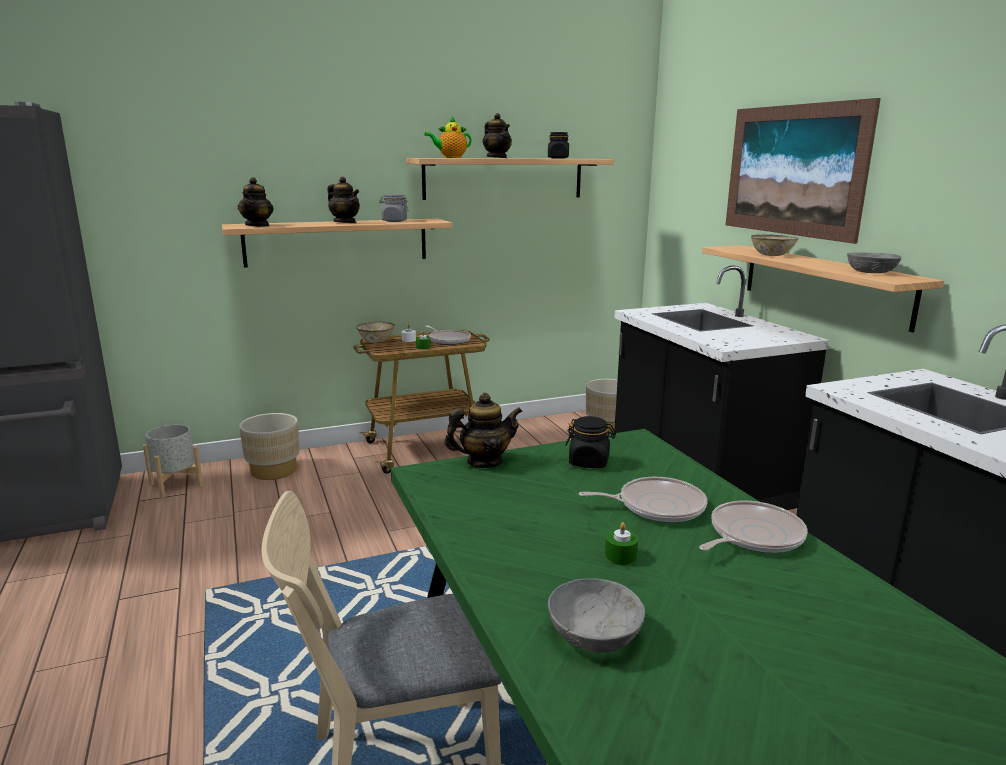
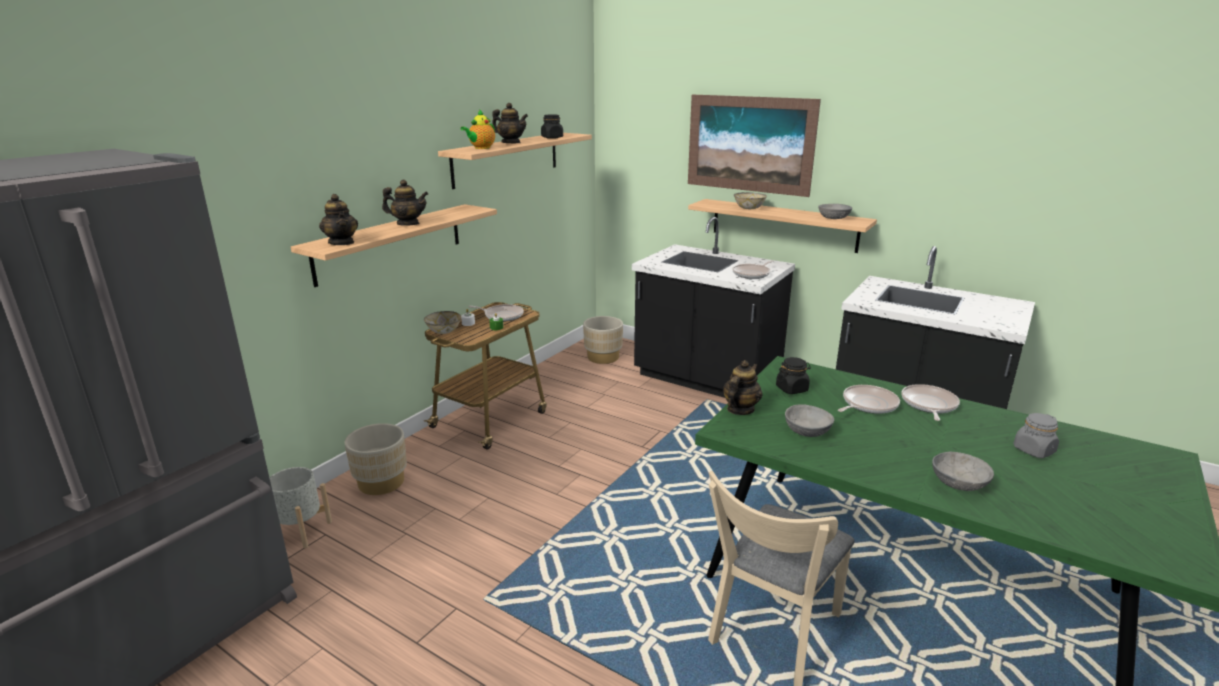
camera: 35 degrees left, 5 degrees up
grey jar [379,194,409,222] -> grey jar moved to [1013,413,1059,458]
green candle [605,522,638,565] -> none
none -> frying pan [732,260,774,279]
none -> grey bowl [785,404,834,437]

